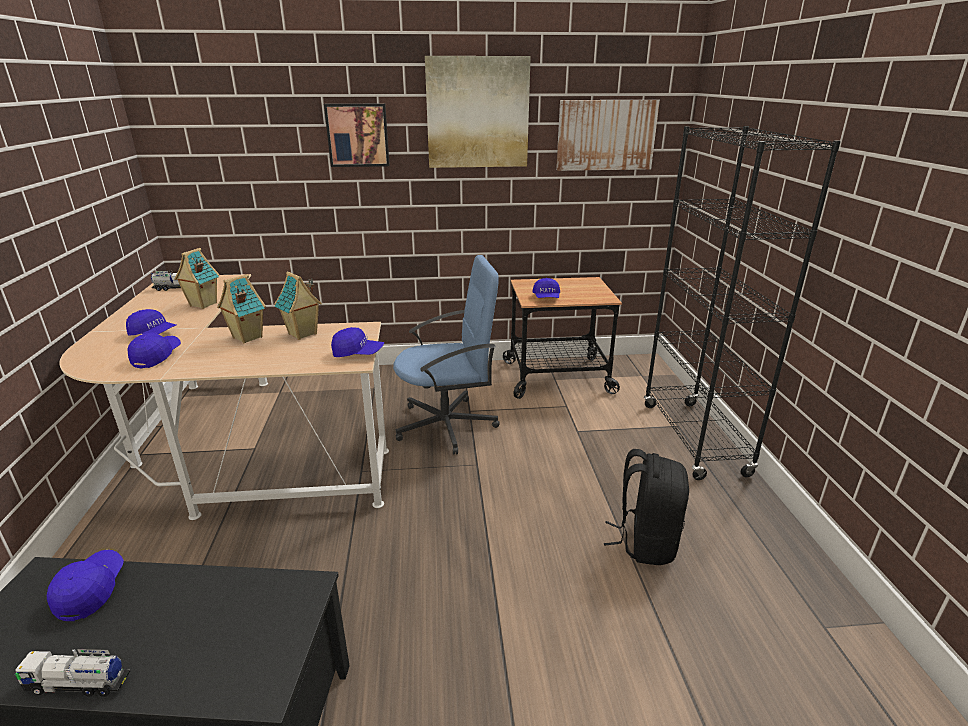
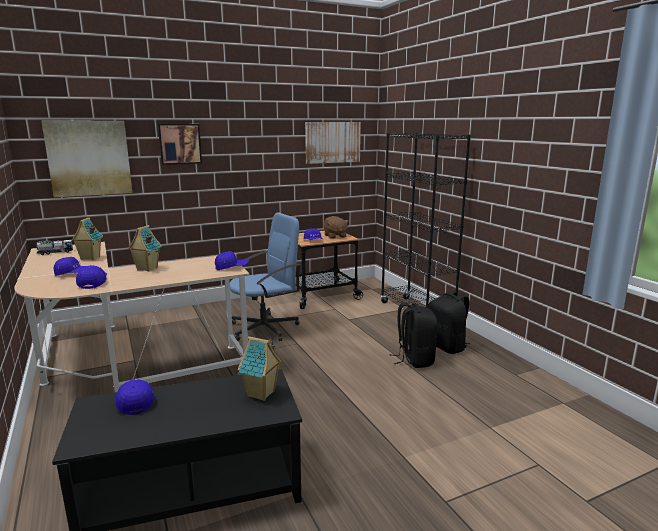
camera: 20 degrees left, 10 degrees down
toy truck [14,649,130,697] -> none
toy house [274,271,322,340] -> toy house moved to [238,336,282,401]
picture [425,56,531,168] -> picture moved to [41,121,133,198]
none -> brown plush toy [323,216,349,239]
none -> black backpack [428,291,470,354]

